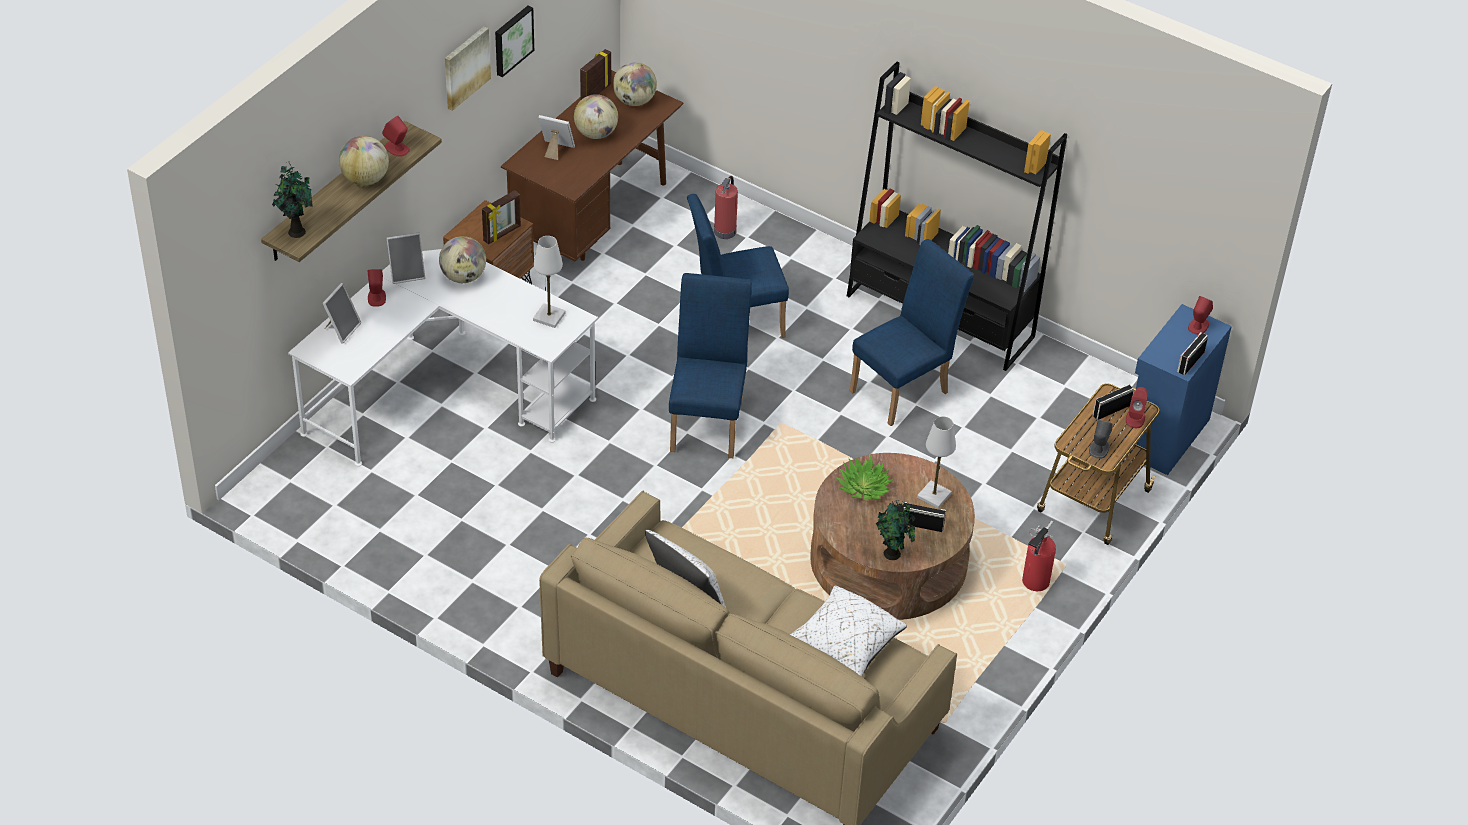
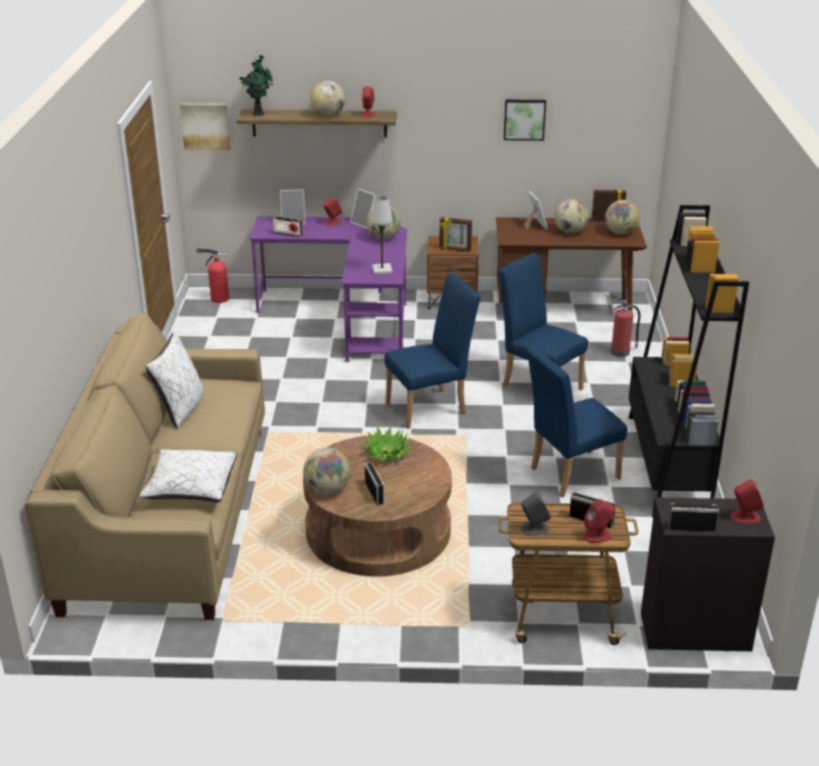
camera: 60 degrees right, 15 degrees down
white desk [288,249,598,466] -> purple desk [249,216,407,362]
picture [445,26,491,111] -> picture moved to [180,103,231,150]
blue chair [849,239,974,426] -> blue chair turned 135 degrees clockwise [526,346,627,497]
potted plant [876,500,916,560] -> globe [303,448,351,495]
white table lamp [917,416,956,509] -> none
fire extinguisher [1022,521,1056,591] -> fire extinguisher moved to [196,249,229,303]
blue cabinet [1128,304,1232,475] -> black cabinet [641,497,775,651]
none -> radio [273,216,302,237]

